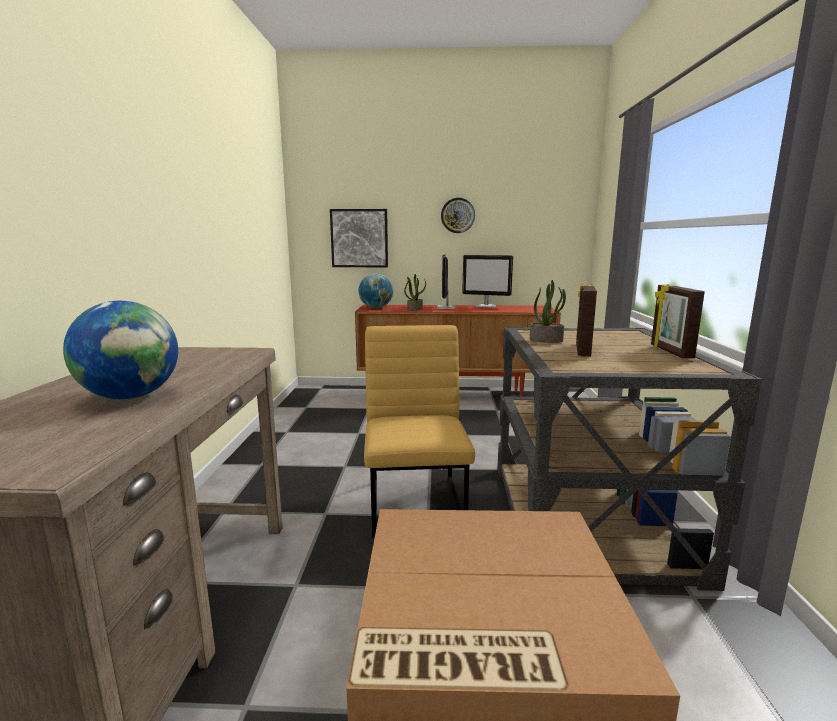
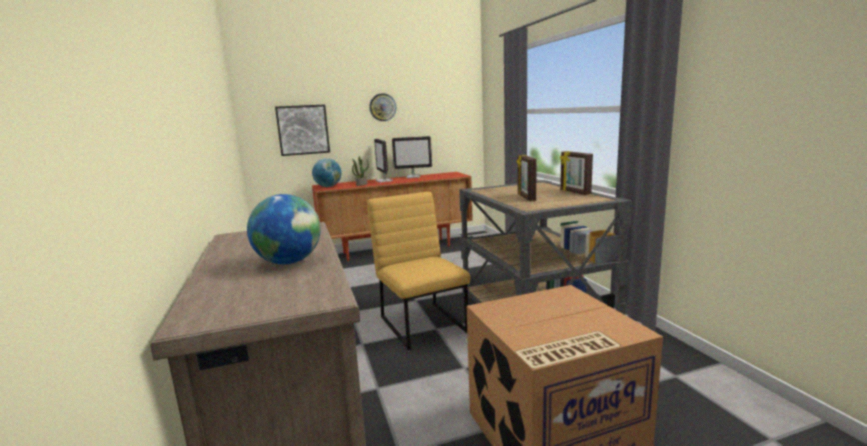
camera: 20 degrees left, 0 degrees up
potted plant [530,280,566,343] -> none

